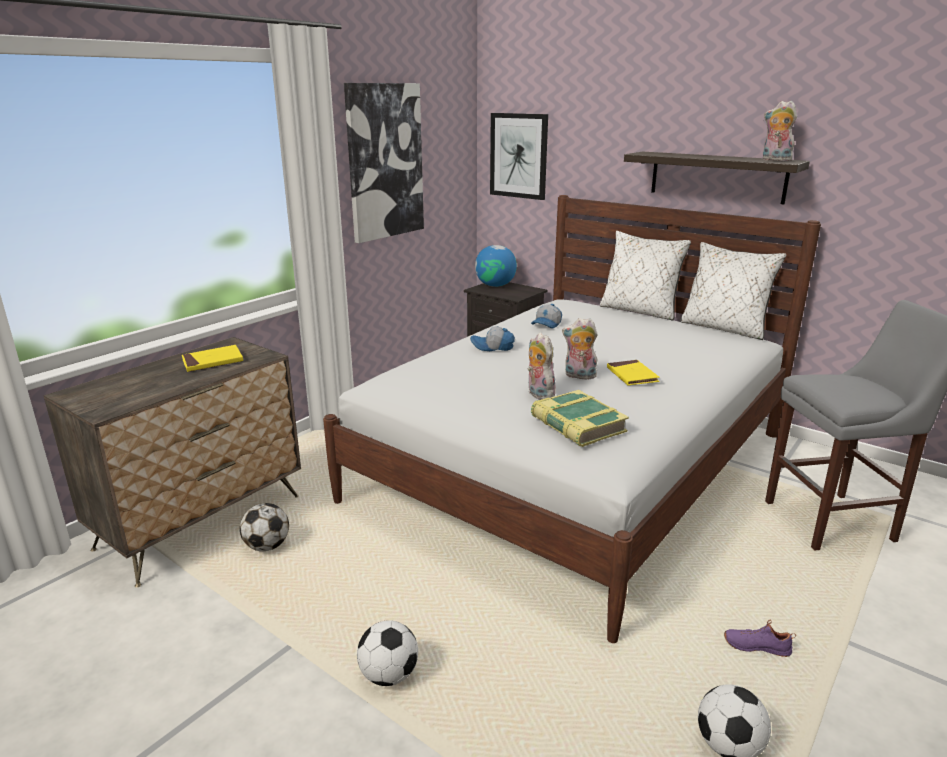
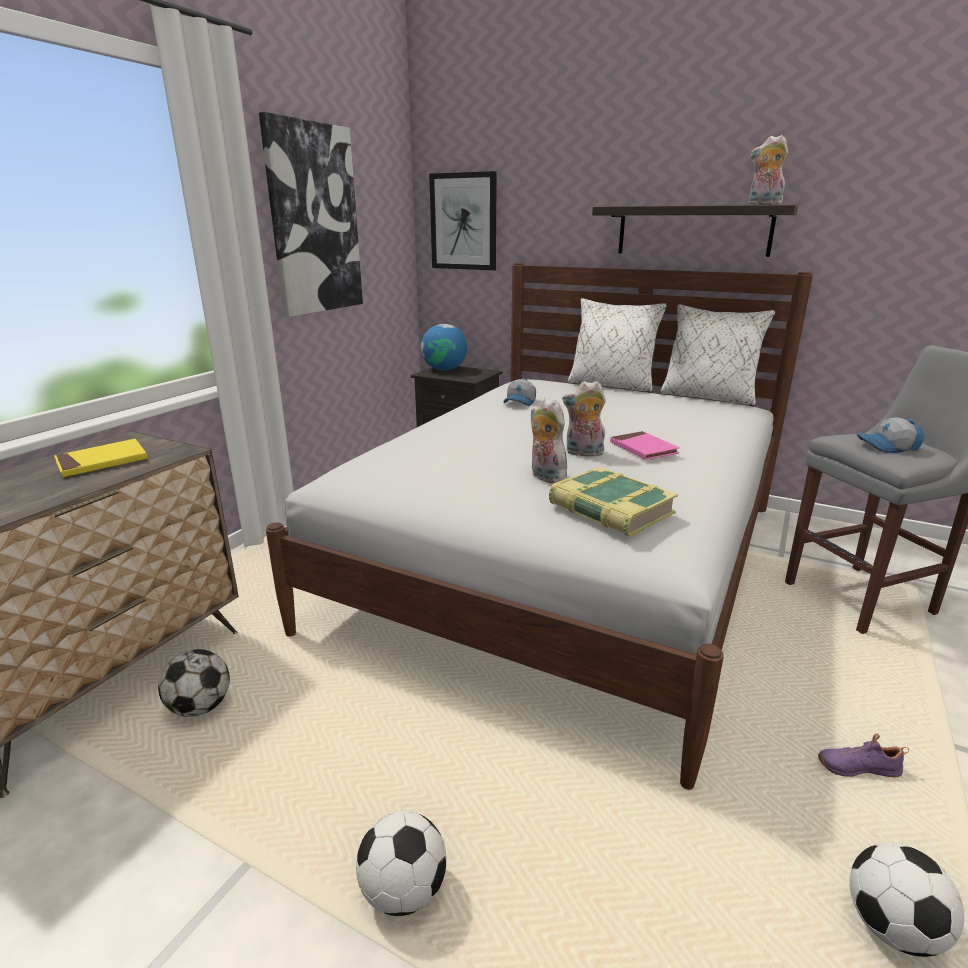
camera: 10 degrees left, 0 degrees up
cap [470,326,515,351] -> cap moved to [857,417,924,453]
yellow book [607,360,660,386] -> pink book [610,431,680,460]

